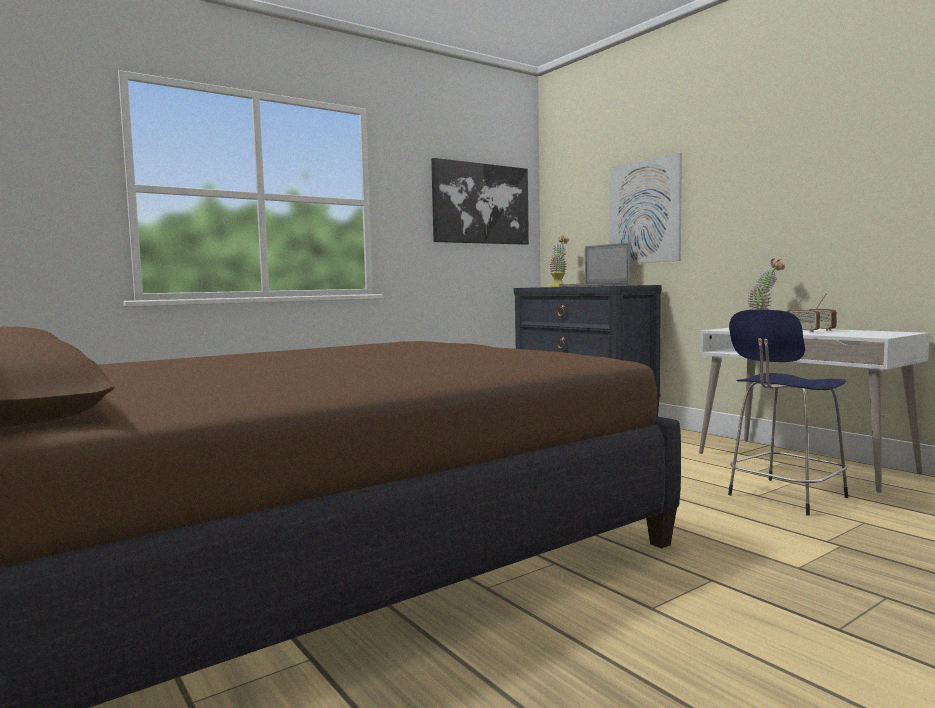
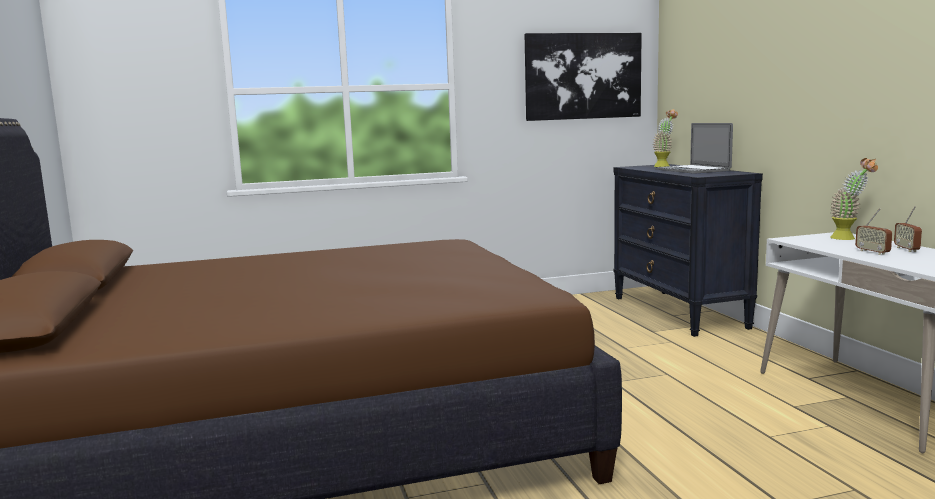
camera: 20 degrees right, 5 degrees up
picture [610,153,682,264] -> none
blue stool [728,310,848,516] -> none

